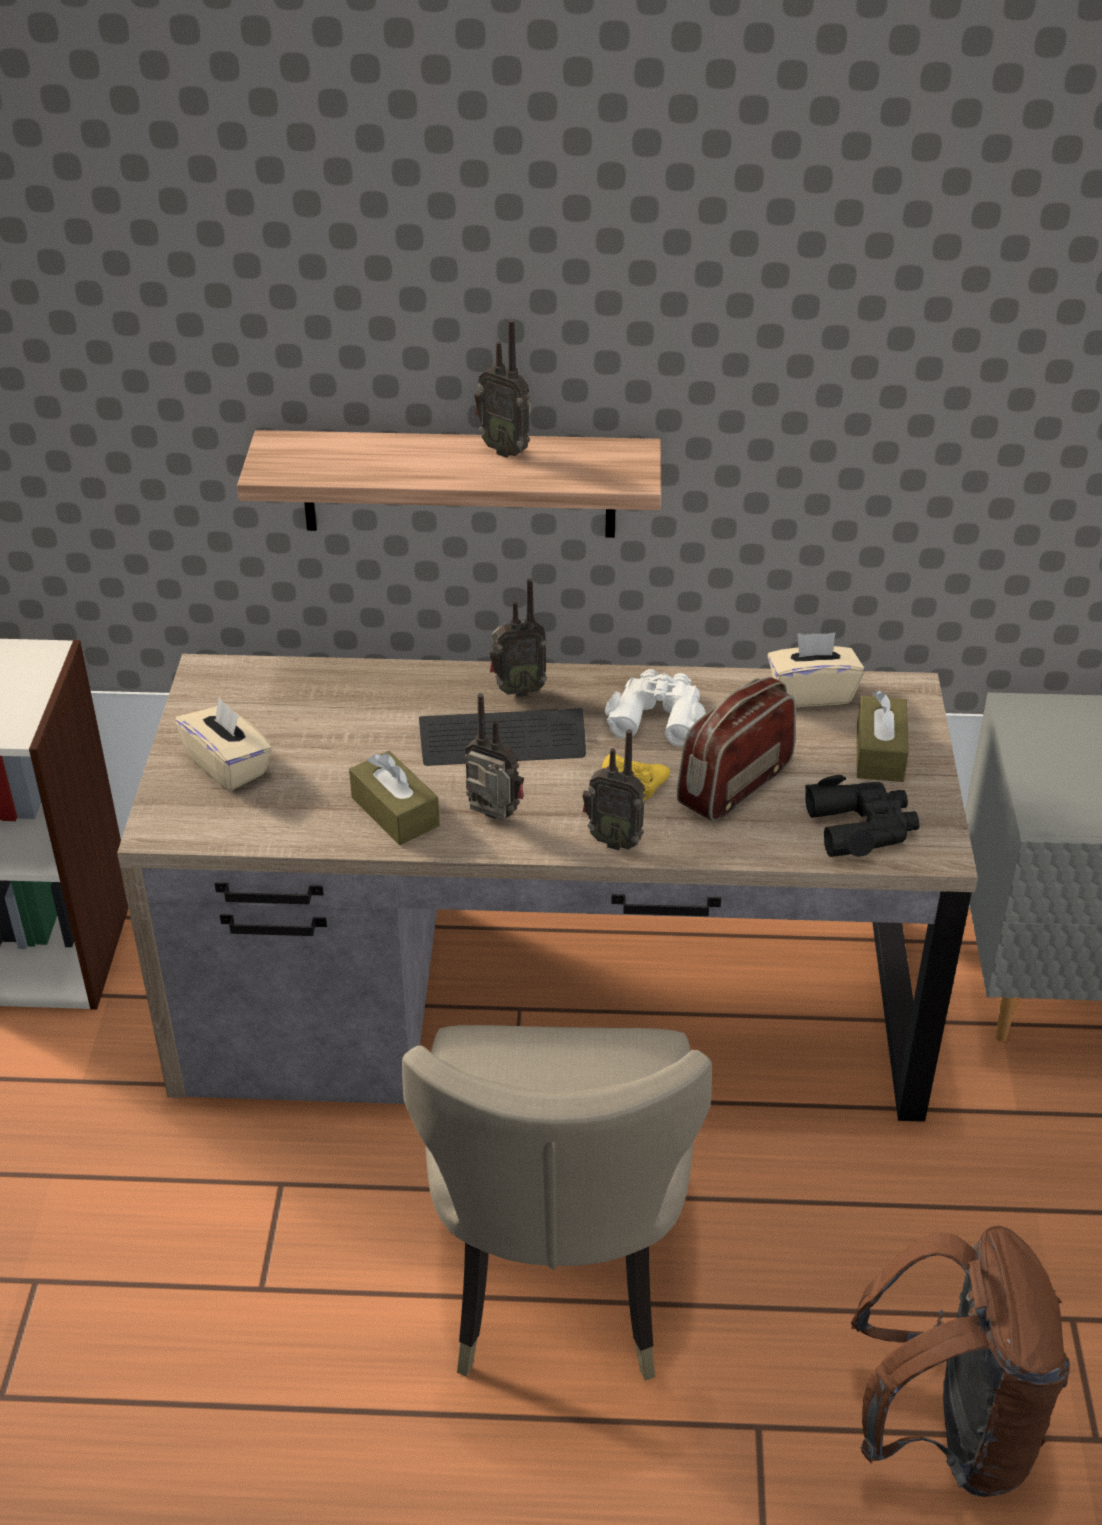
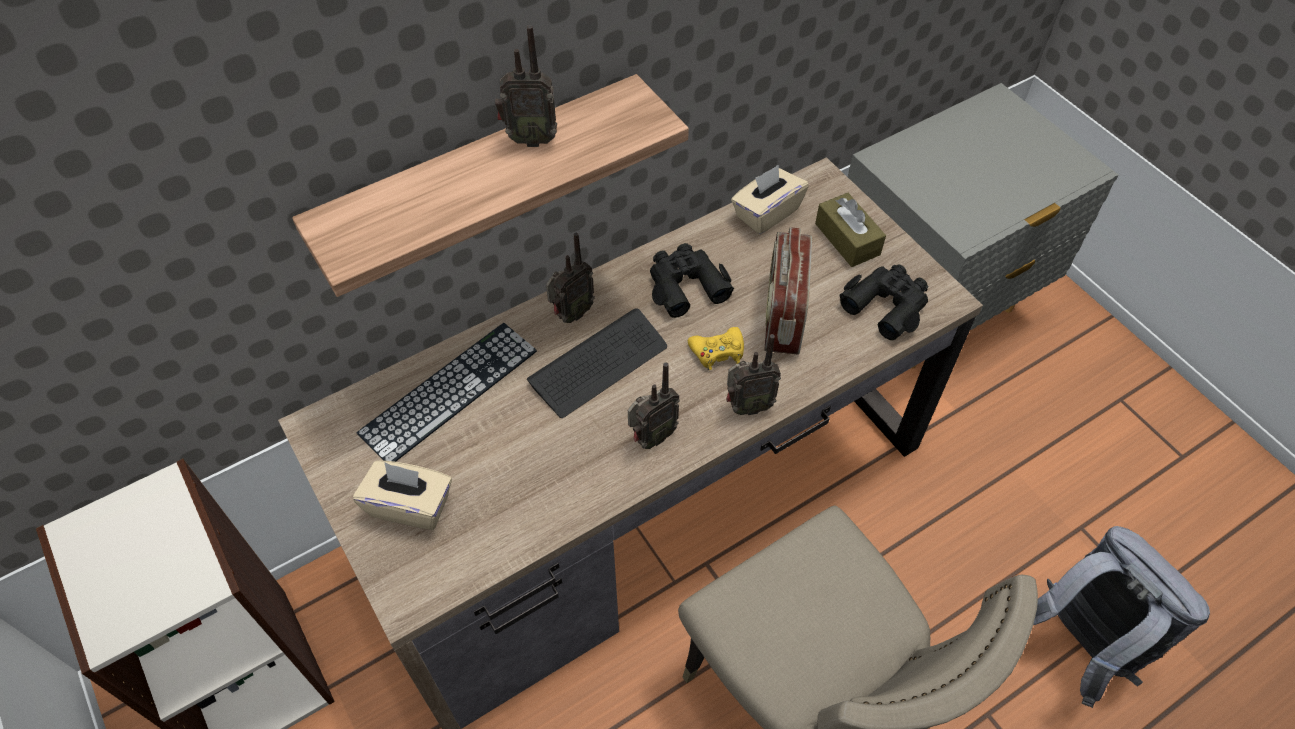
camera: 35 degrees left, 15 degrees up
brown tissue box [349,751,440,845] -> none
radio [465,693,524,820] -> radio turned 150 degrees clockwise [628,362,680,449]
white binoculars [605,669,706,746] -> black binoculars [650,243,734,318]
brown backpack [851,1226,1070,1497] -> grey backpack [1033,526,1210,708]
none -> keyboard [357,323,537,462]

